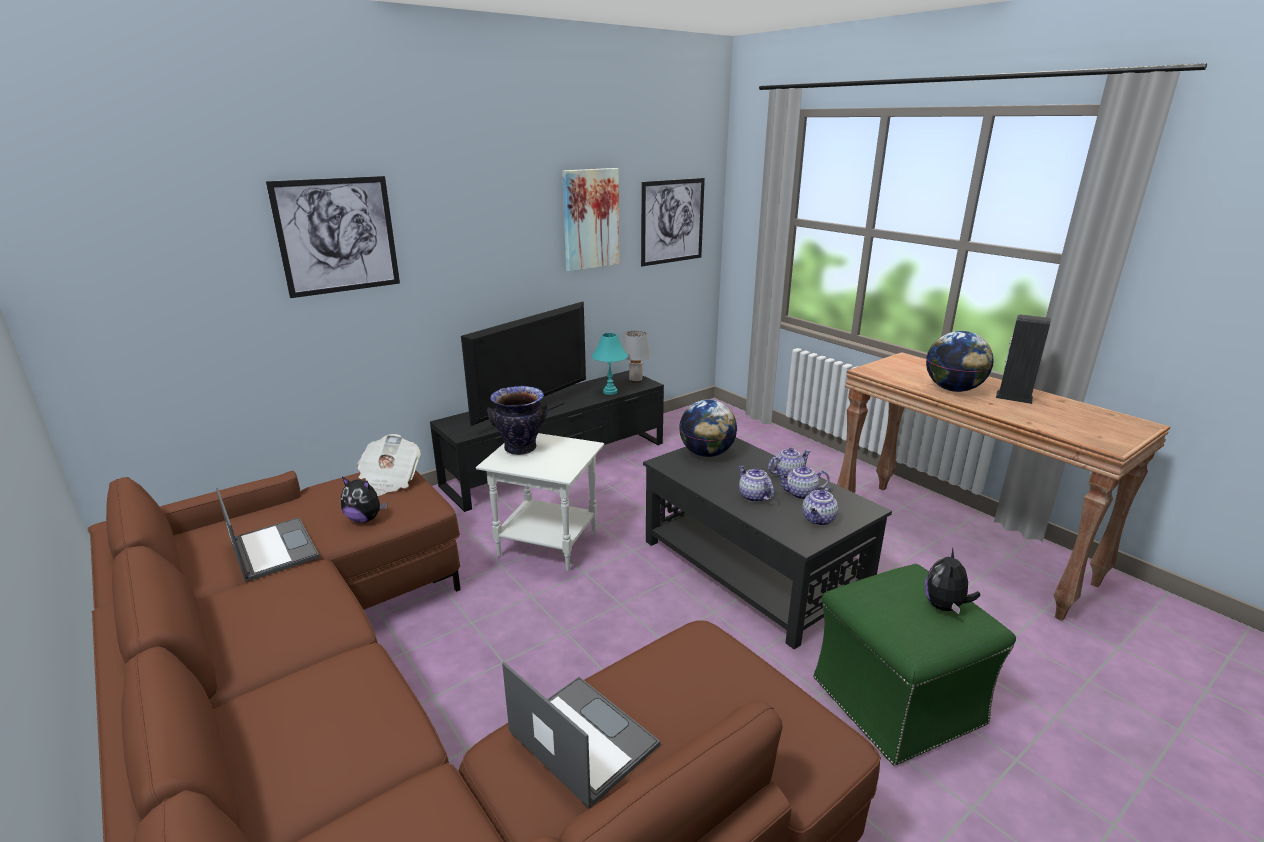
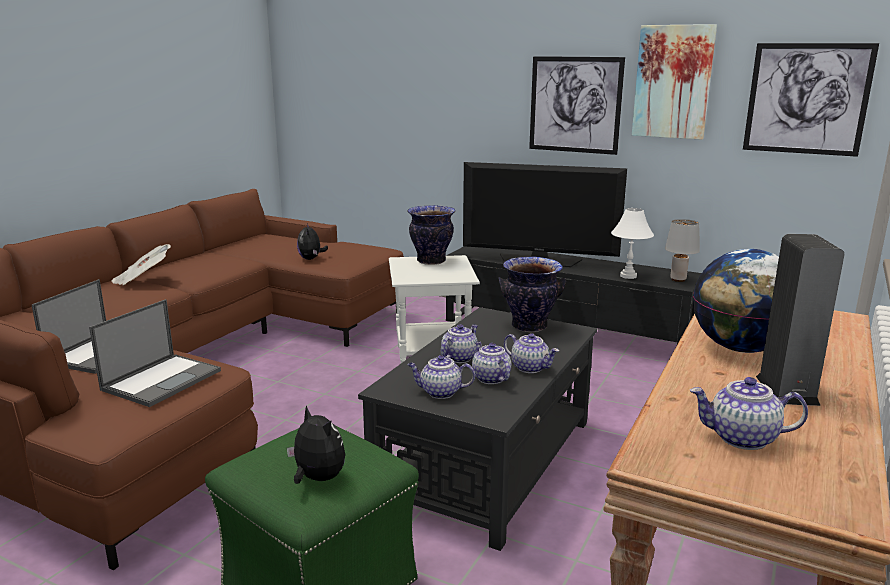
camera: 65 degrees right, 5 degrees down
laptop [216,488,320,582] -> laptop moved to [89,299,221,407]
picture [266,176,400,298] -> picture moved to [529,56,625,155]
newspaper [357,434,421,496] -> newspaper moved to [111,244,171,285]
turquoise table lamp [591,333,628,395] -> white table lamp [611,208,654,279]
globe [679,399,737,457] -> vase [498,256,566,332]
plush toy [925,547,980,614] -> plush toy turned 45 degrees clockwise [287,405,345,484]
none -> teapot [690,377,808,450]

